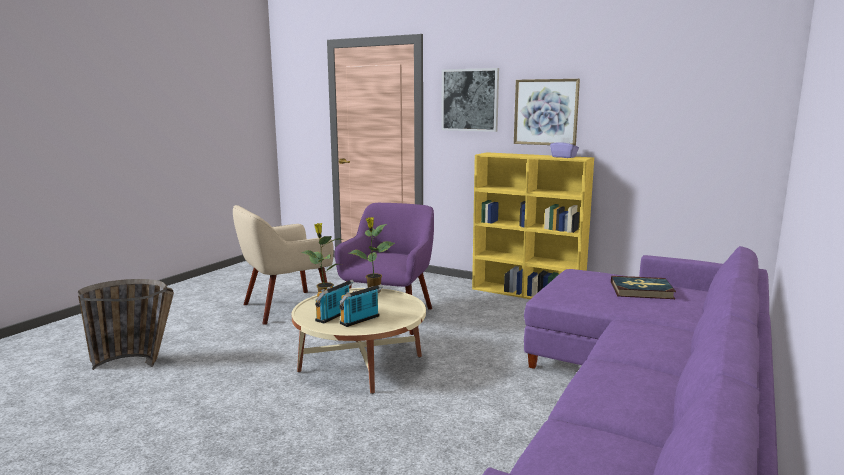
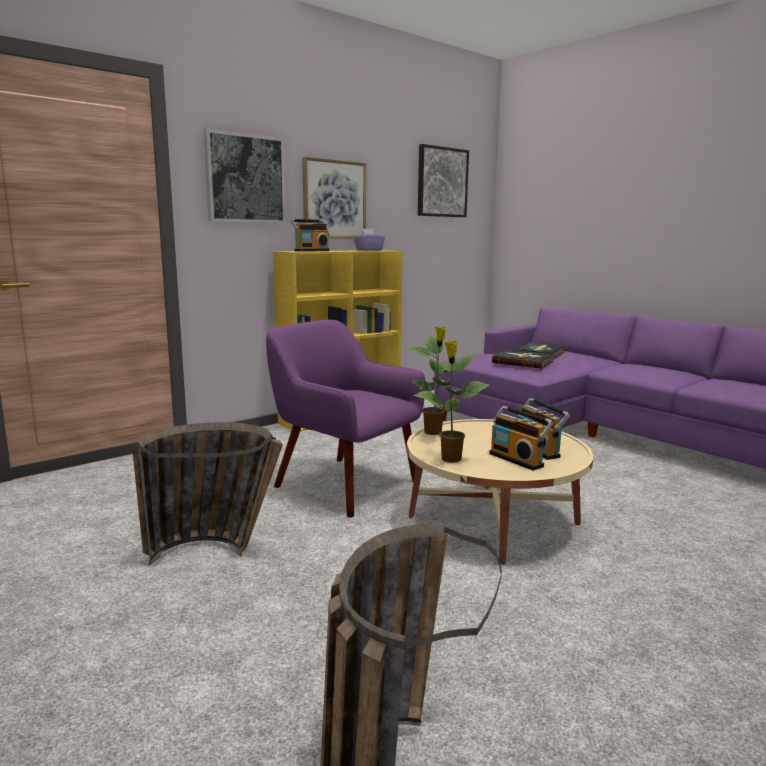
camera: 70 degrees left, 0 degrees up
beige armchair [233,205,334,325] -> basket [132,422,283,565]
none -> radio [290,219,330,252]
none -> picture [418,144,469,217]
none -> book [492,350,554,369]

